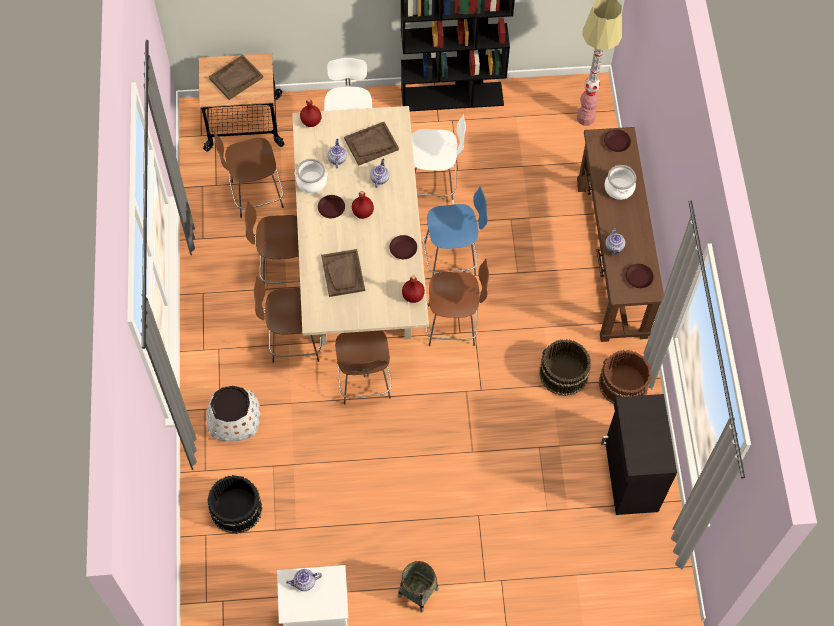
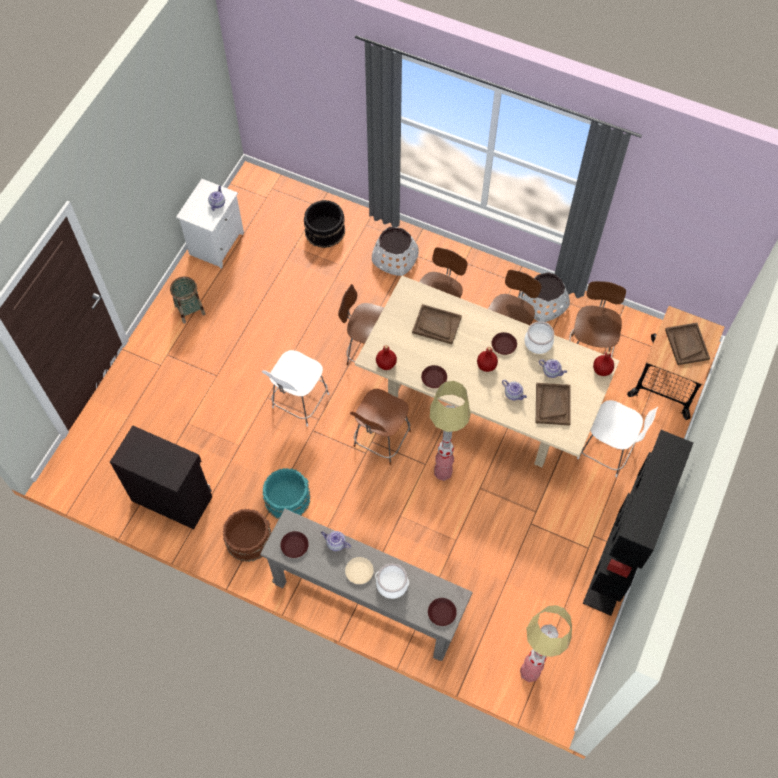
camera: 120 degrees right, 0 degrees up
white chair [412,114,466,203] -> white chair moved to [262,350,329,427]
blue chair [423,186,488,276] -> floor lamp [430,381,471,481]
brown bucket [539,339,591,396] -> turquoise bucket [263,468,311,519]
brown console table [577,127,664,342] -> grey console table [260,509,473,661]
none -> beige plate [345,557,374,584]
none -> white planter [519,272,570,322]

